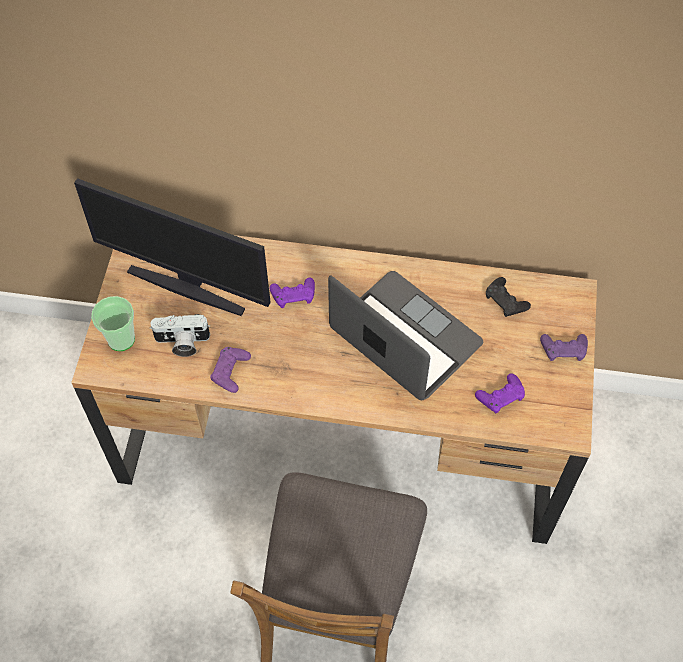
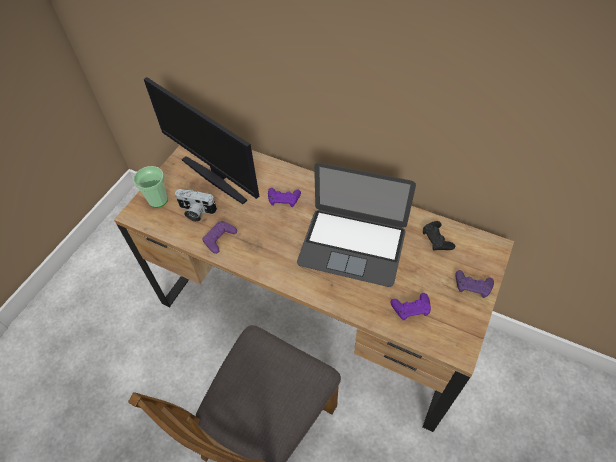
camera: 20 degrees right, 5 degrees down
laptop [328,271,483,401] -> laptop turned 135 degrees clockwise [297,163,416,287]

